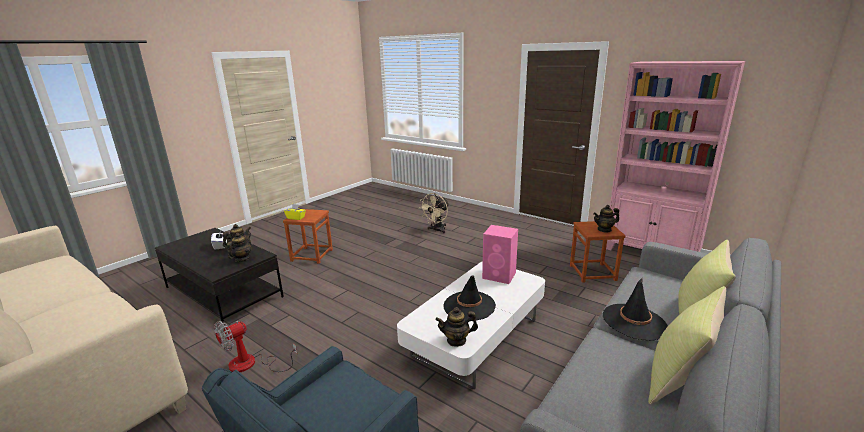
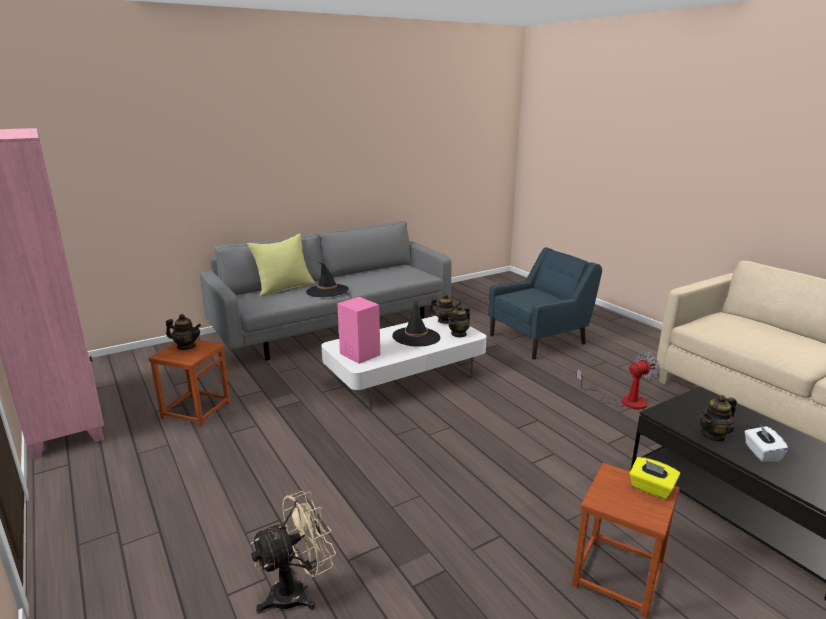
camera: 160 degrees left, 0 degrees up
teapot [227,233,251,262] -> teapot moved to [448,305,470,338]
yellow pillow [648,286,726,404] -> none

